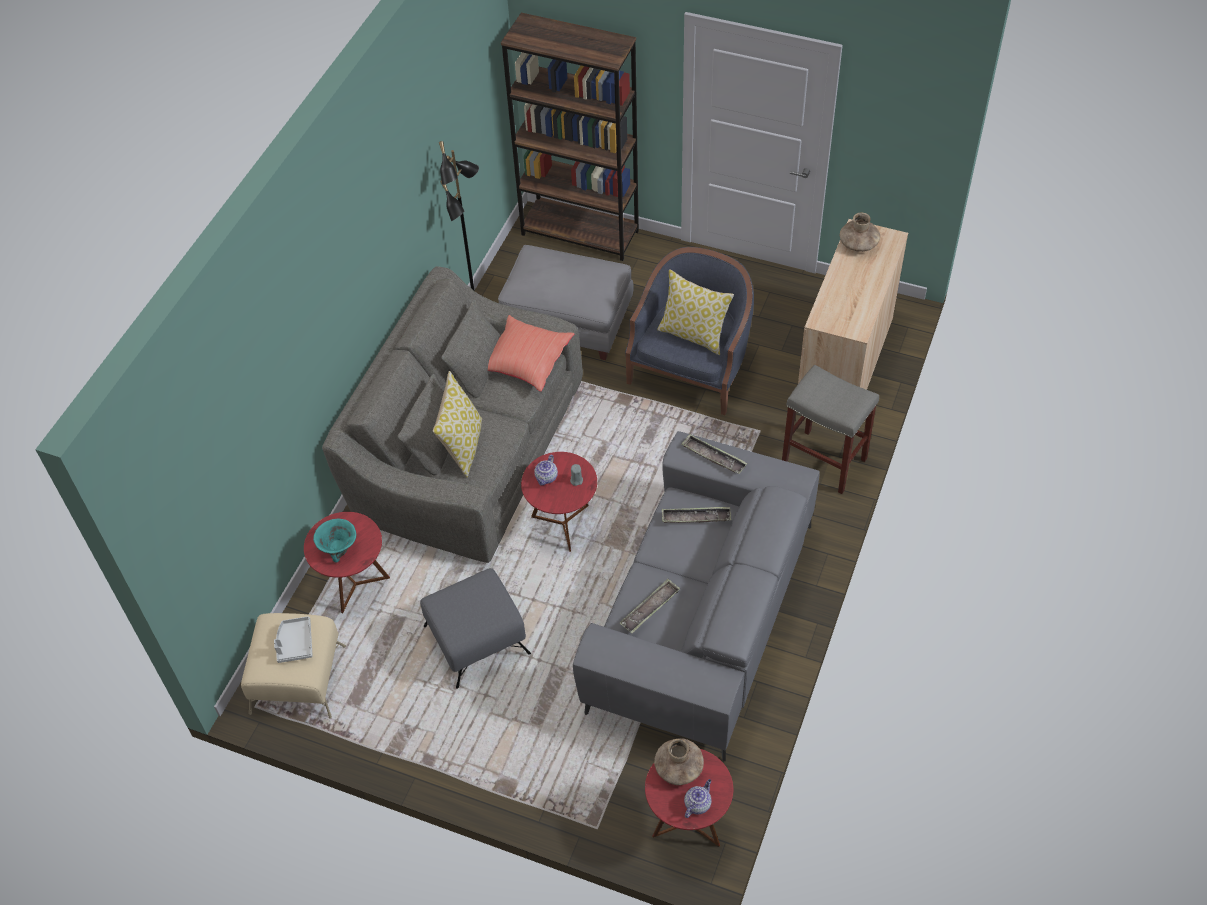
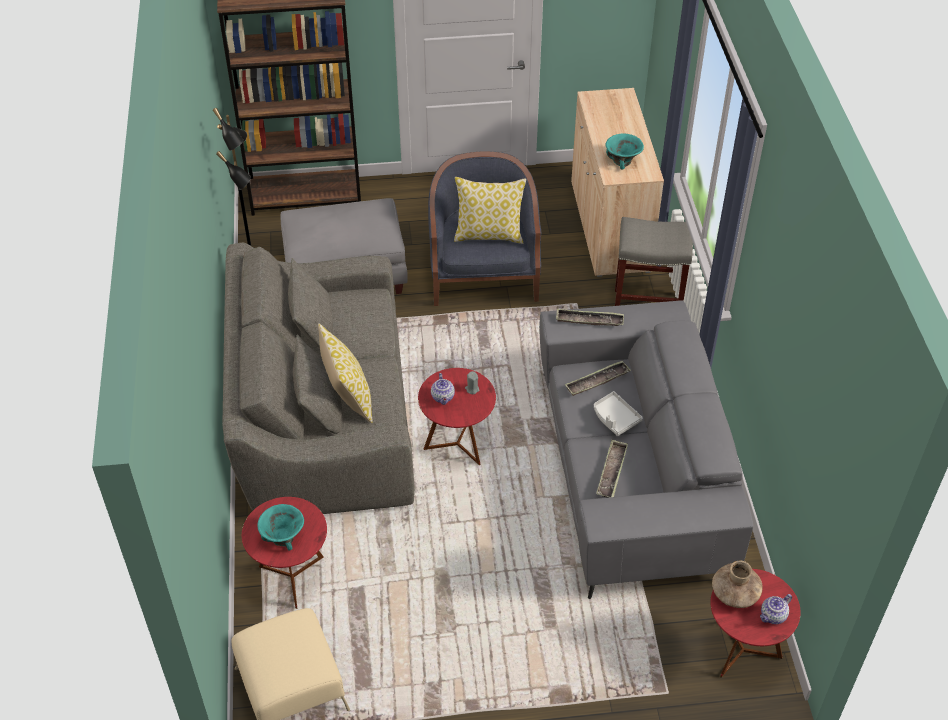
camera: 30 degrees left, 5 degrees down
grey tray [274,616,313,663] -> grey tray moved to [594,391,643,436]
grey ottoman [420,568,531,688] -> none
red pillow [488,315,574,391] -> none
teapot [684,779,712,818] -> teapot turned 135 degrees counterclockwise [760,594,792,624]
brown vase [840,213,880,252] -> none
none -> turquoise bowl [605,133,644,170]

